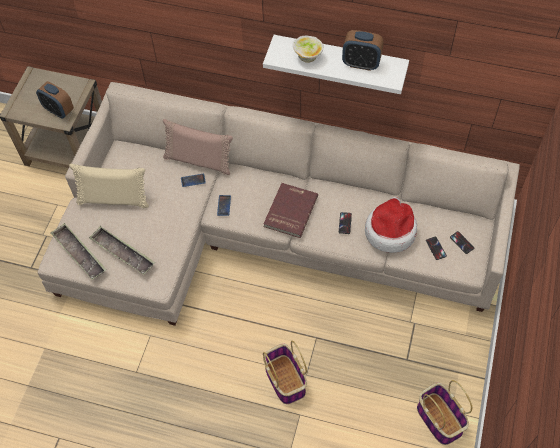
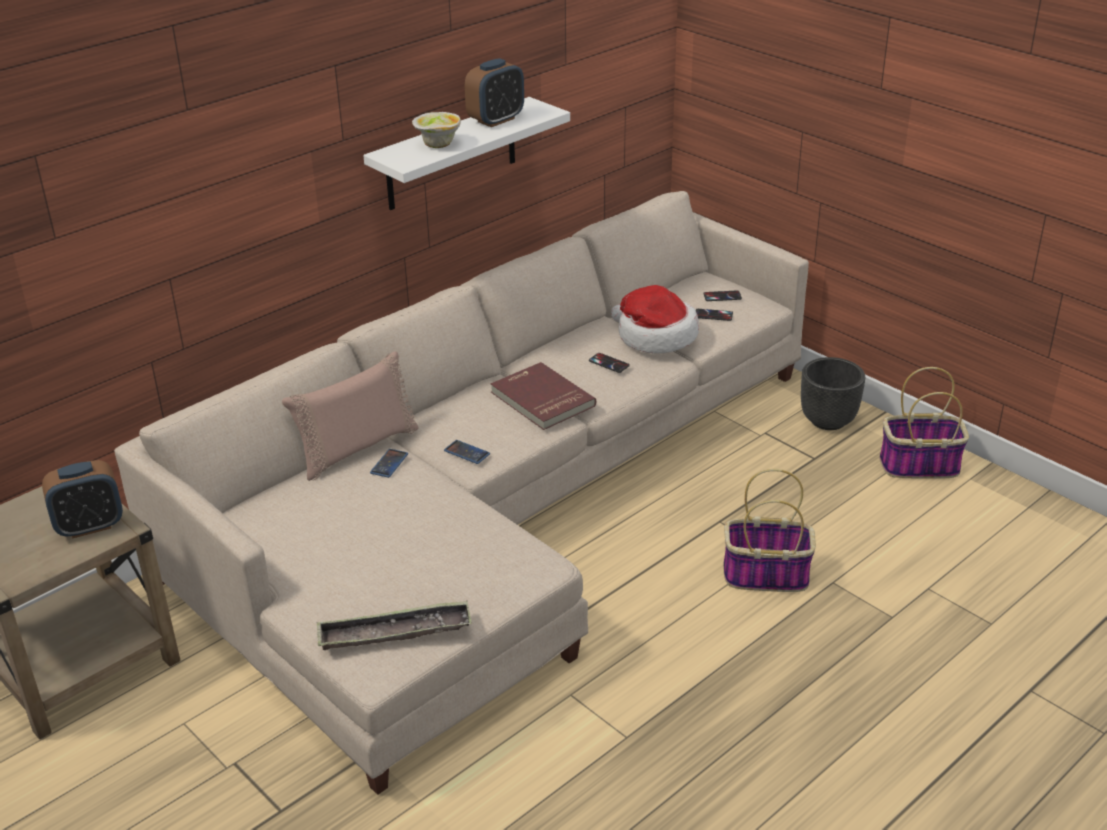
camera: 60 degrees left, 25 degrees down
beige pillow [69,164,149,208] -> none
tray [89,226,155,275] -> none
none -> black planter [801,357,865,430]

